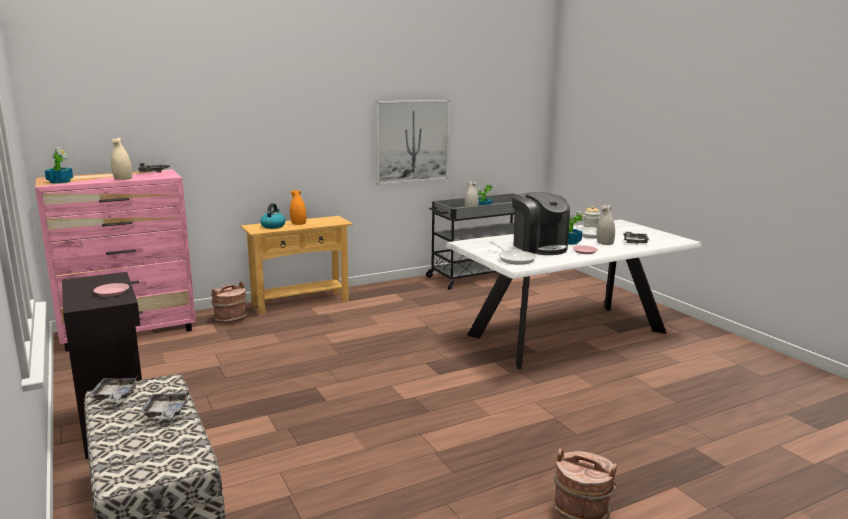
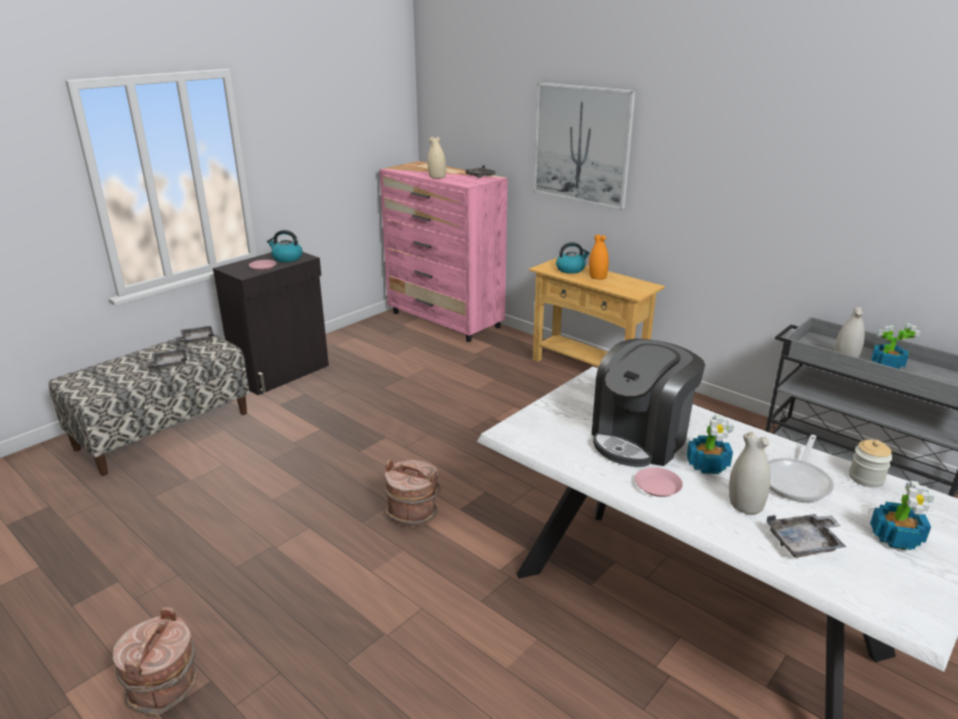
camera: 70 degrees right, 10 degrees up
potted plant [45,147,73,184] -> potted plant moved to [870,481,934,550]
brown bucket [211,282,247,324] -> brown bucket moved to [384,459,441,527]
picture [375,100,450,185] -> picture moved to [533,83,636,210]
frying pan [490,241,536,265] -> none
none -> kettle [267,230,302,262]

